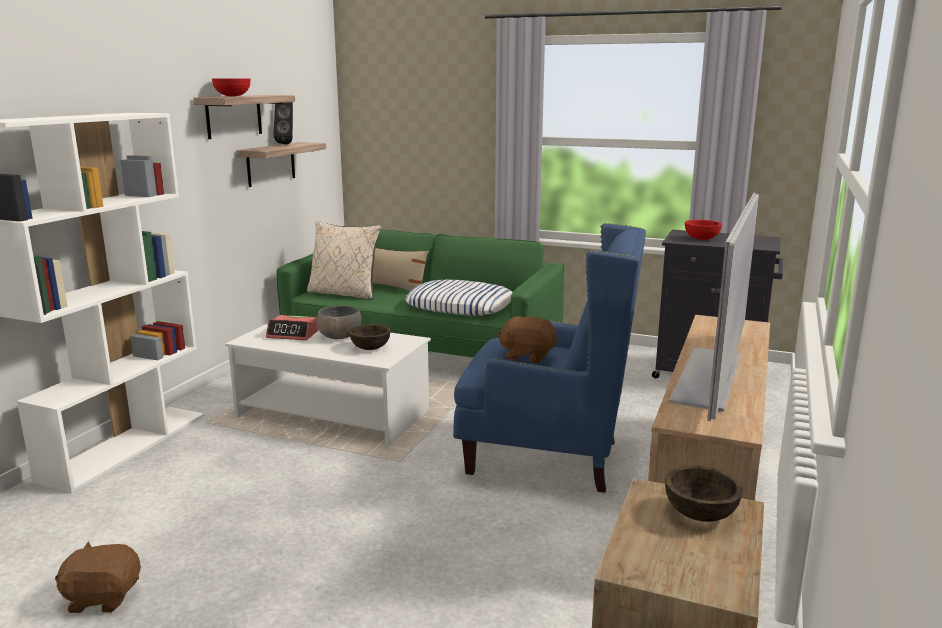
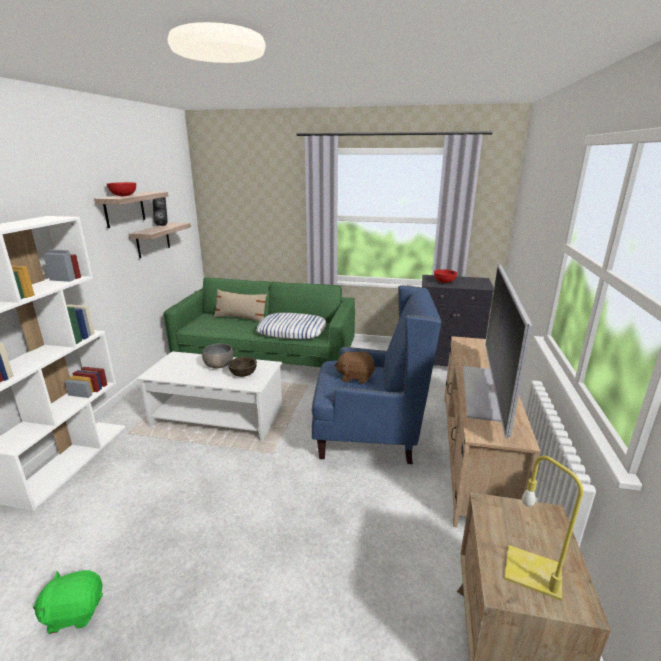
camera: 10 degrees left, 5 degrees up
brown plush toy [55,541,141,613] -> green plush toy [33,570,103,634]
alarm clock [266,315,319,340] -> none
beige pillow [307,221,381,300] -> none
brown bowl [665,466,743,522] -> none
none -> yellow table lamp [504,456,583,601]

